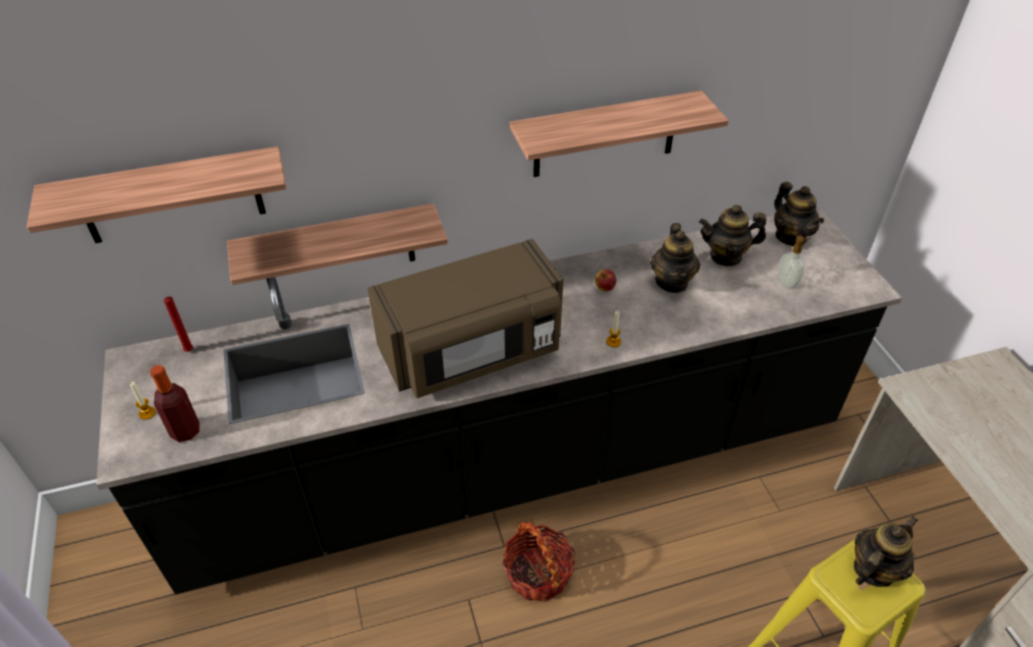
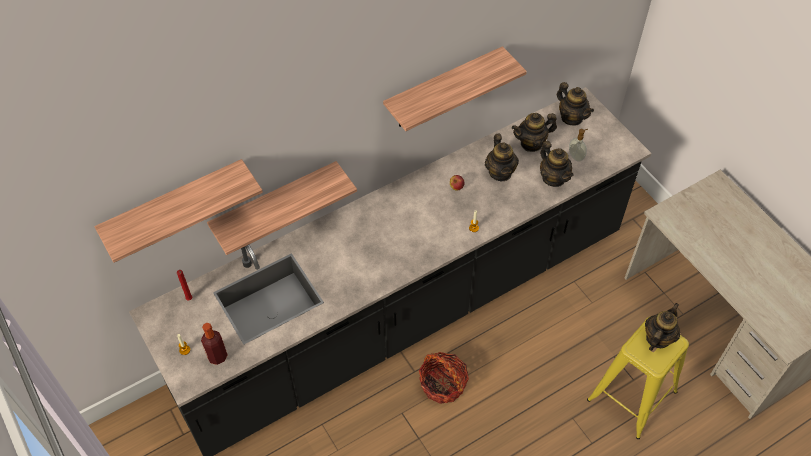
camera: 15 degrees left, 10 degrees up
brown microwave [367,239,563,398] -> none
none -> teapot [540,141,574,187]

